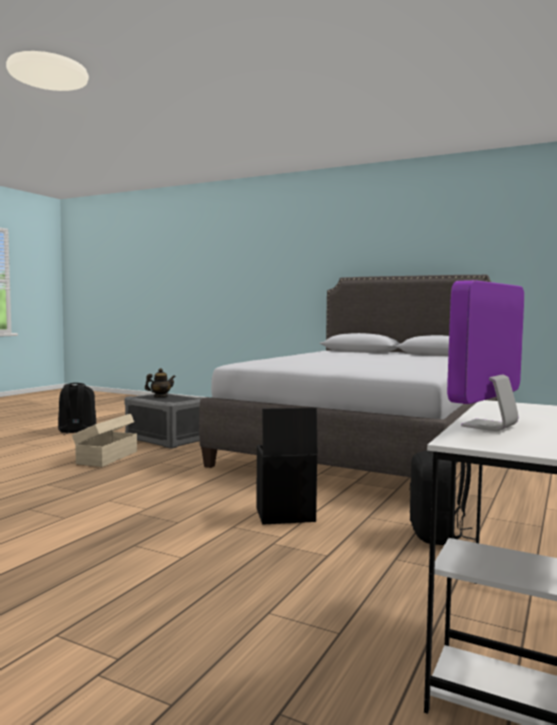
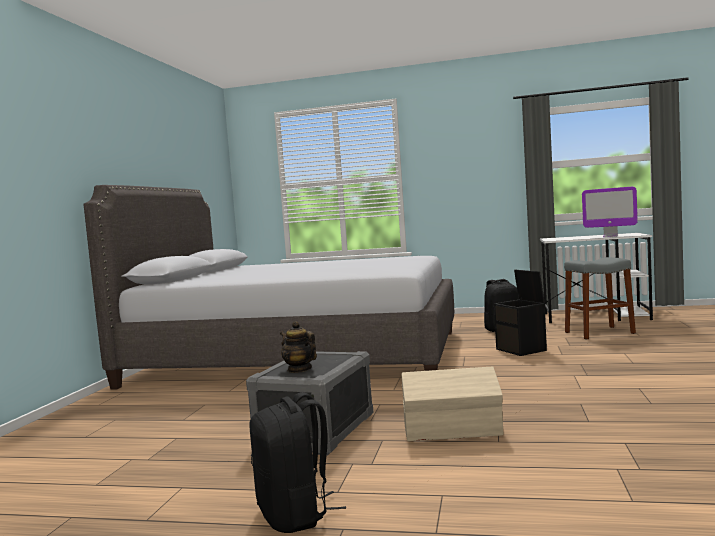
camera: 105 degrees left, 0 degrees up
none -> grey stool [564,257,636,340]

